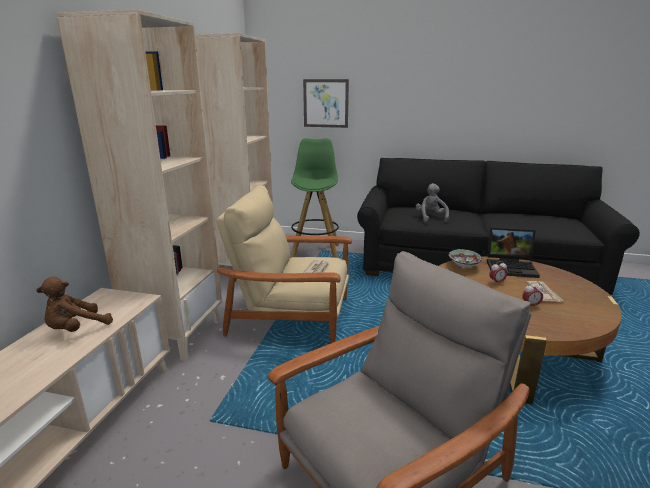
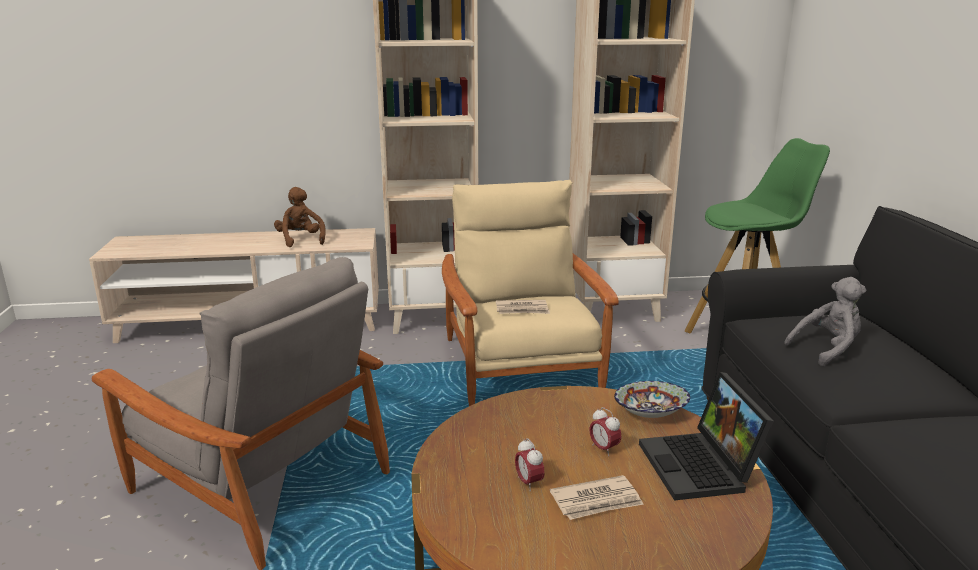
camera: 70 degrees right, 0 degrees up
brown plush toy [36,277,113,332] -> brown plush toy turned 45 degrees clockwise [274,187,326,247]
picture [303,79,349,128] -> none

